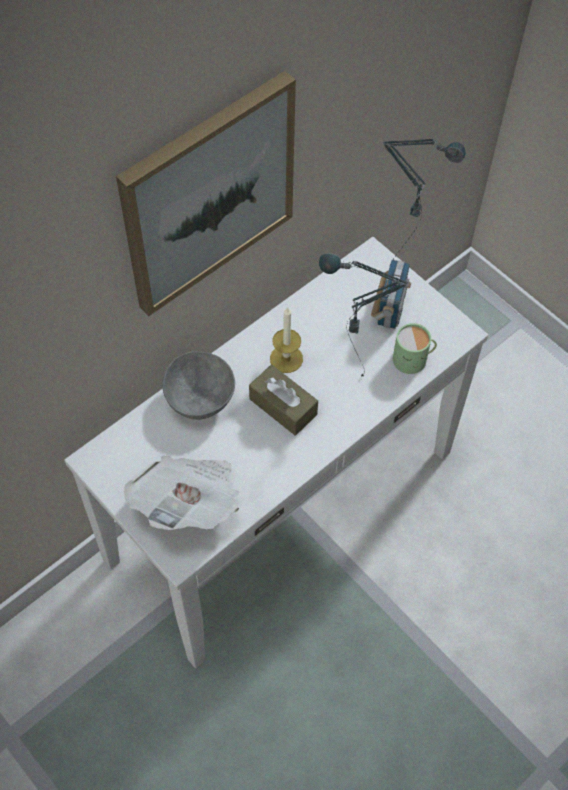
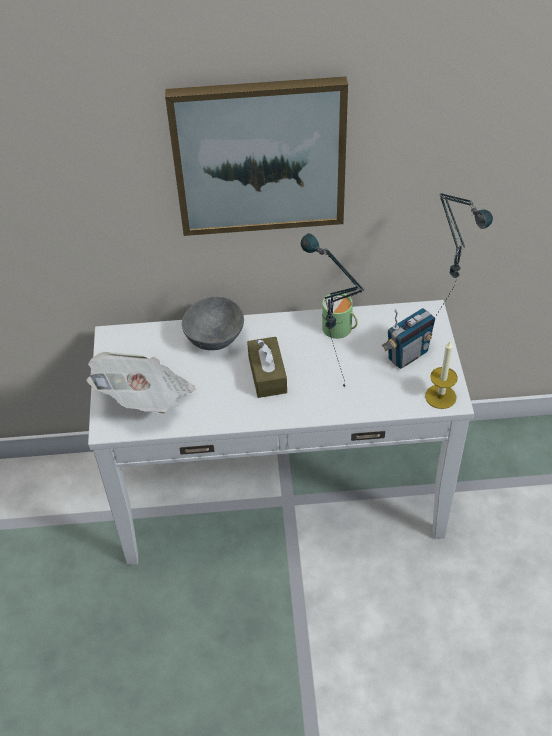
camera: 40 degrees right, 10 degrees down
candle [270,307,303,373] -> candle moved to [425,341,458,409]
green mug [393,323,437,374] -> green mug moved to [322,293,358,339]

